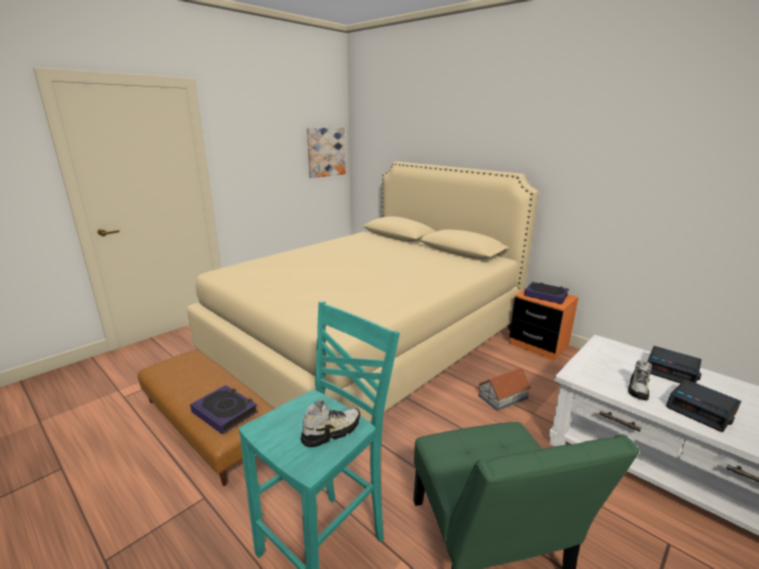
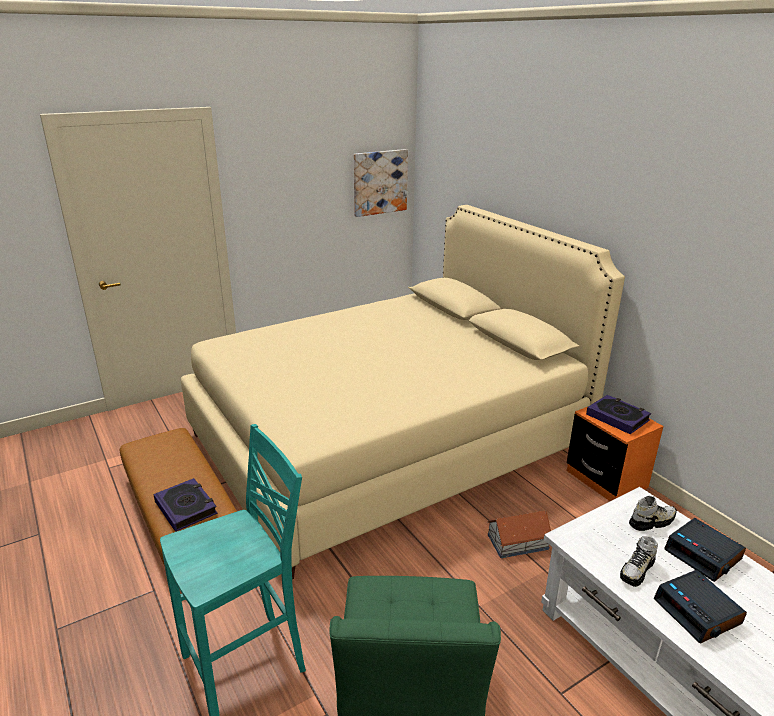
camera: 15 degrees right, 5 degrees up
shoe [301,400,360,447] -> shoe moved to [629,496,677,531]

